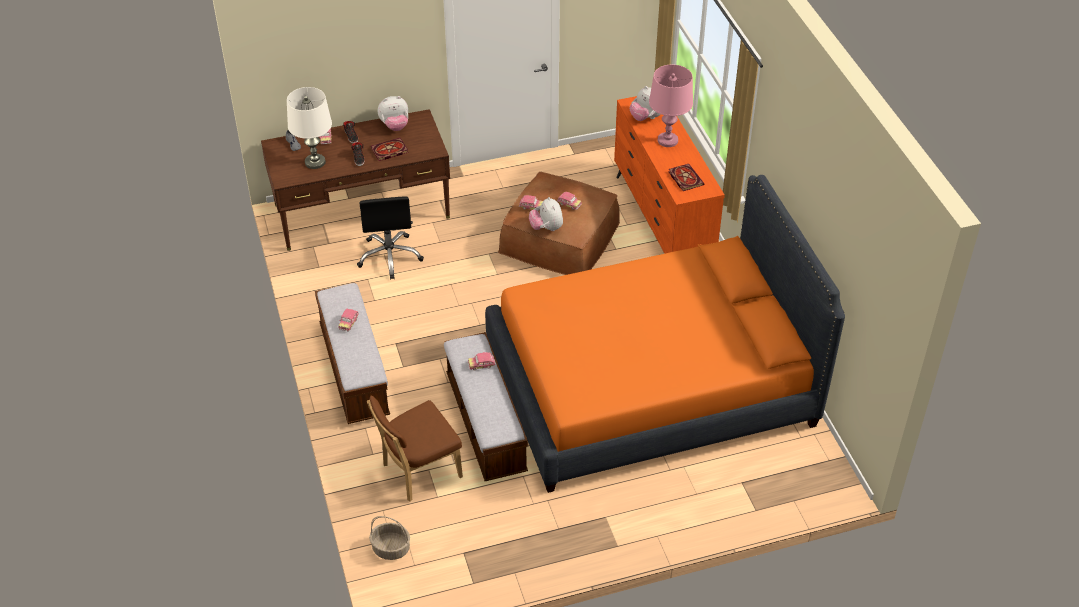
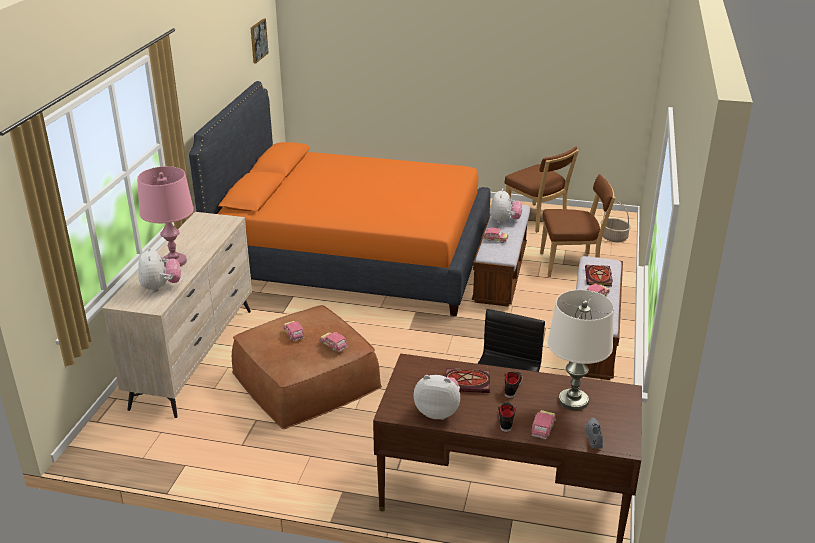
camera: 150 degrees left, 15 degrees down
plush toy [529,197,563,231] -> plush toy moved to [490,188,522,224]
orange dresser [614,96,725,254] -> beige dresser [102,212,252,418]
book [668,164,704,191] -> book moved to [585,265,613,286]
none -> picture [251,18,268,63]
none -> brown chair [504,146,579,232]

